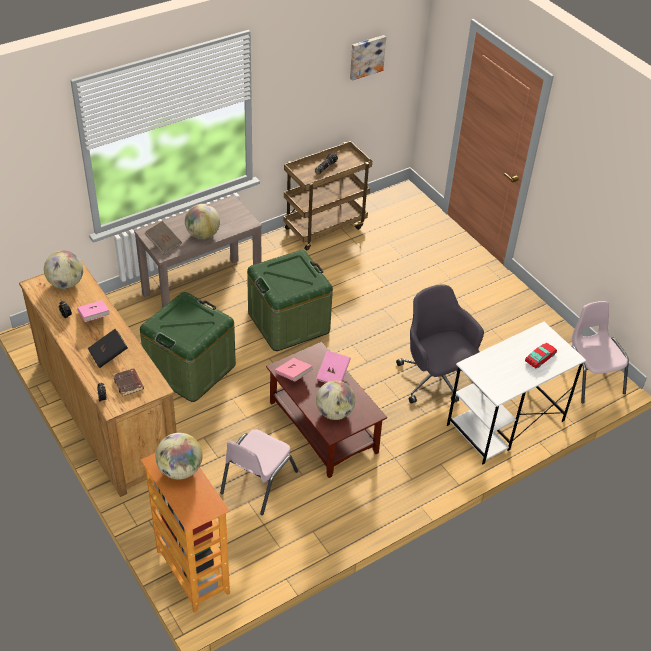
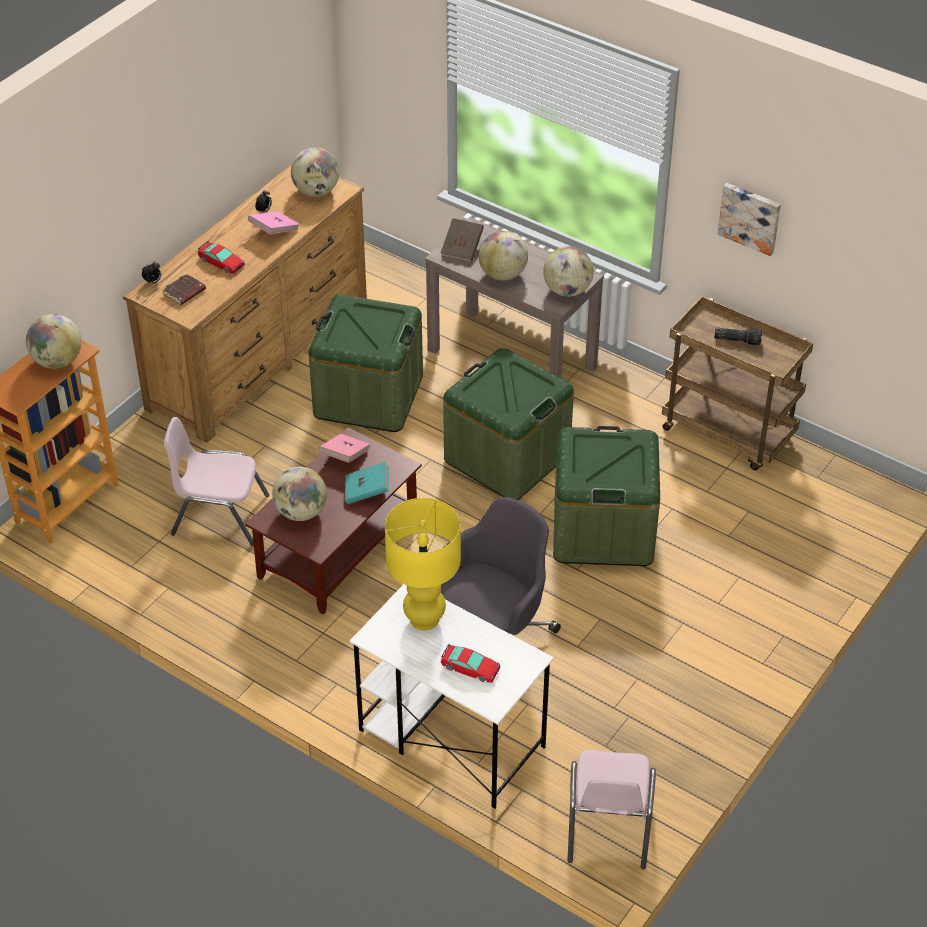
camera: 70 degrees right, 0 degrees up
black book [88,329,128,368] -> toy car [198,241,245,274]
pink book [316,350,351,383] -> turquoise book [345,462,389,504]
picture [350,35,386,81] -> picture moved to [717,183,781,256]
pink chair [572,301,629,403] -> pink chair turned 135 degrees clockwise [567,750,656,869]
none -> yellow table lamp [385,498,461,631]
none -> globe [543,246,594,297]
none -> green storage box [553,426,660,566]

